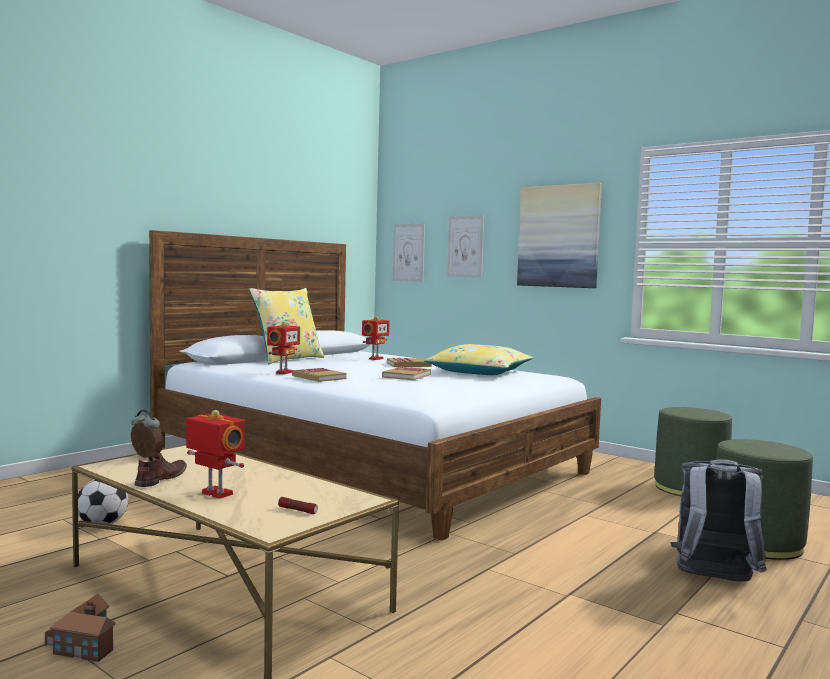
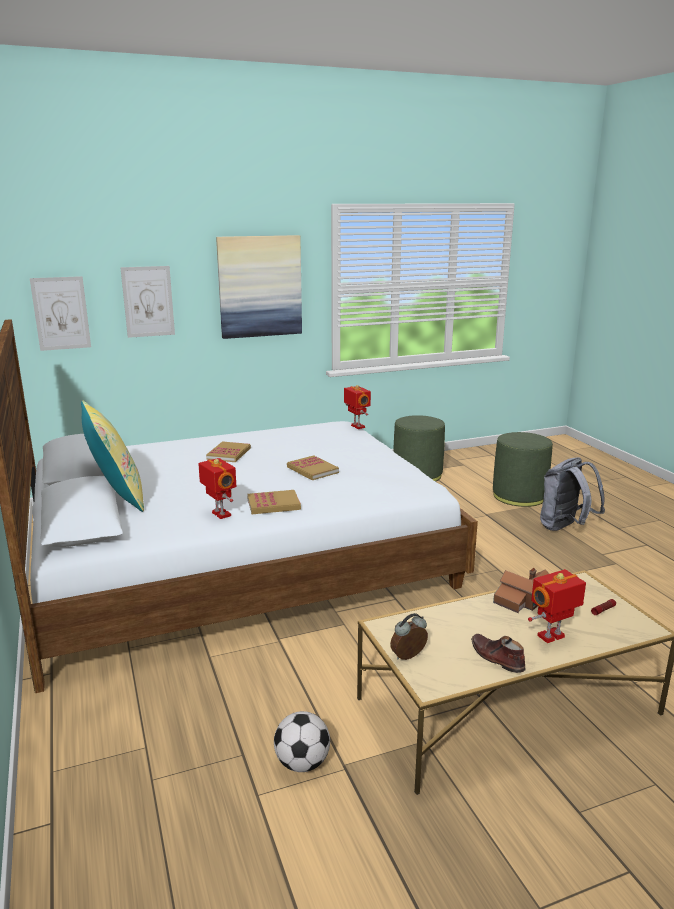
camera: 60 degrees left, 15 degrees up
toy house [45,594,116,662] -> toy house moved to [493,568,549,613]
toy robot [362,316,389,360] -> toy robot moved to [344,385,371,429]
yellow pillow [424,344,533,375] -> none

